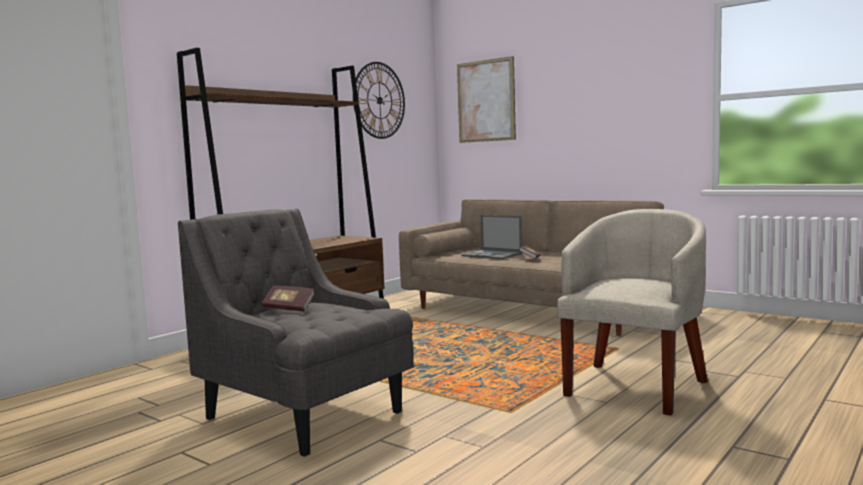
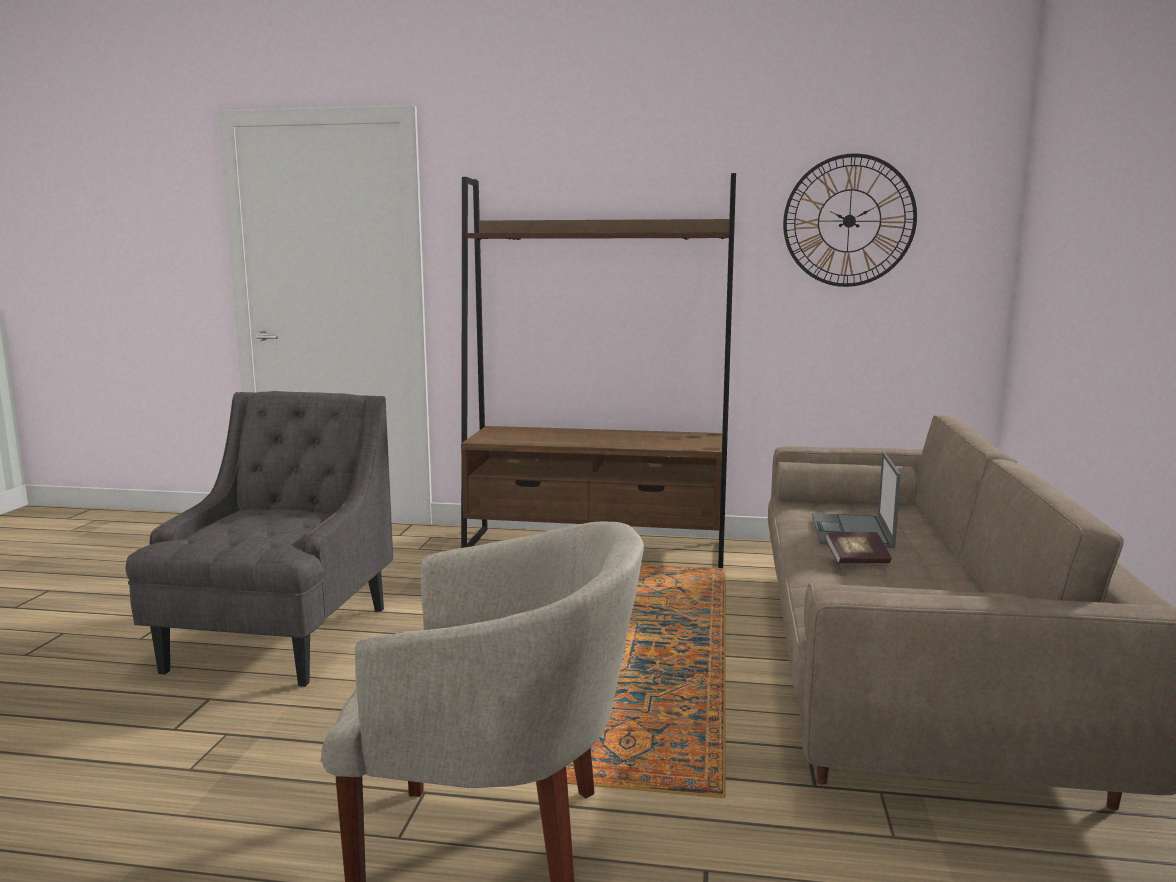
camera: 60 degrees right, 5 degrees up
book [262,285,315,312] -> none
picture [457,56,516,143] -> none

